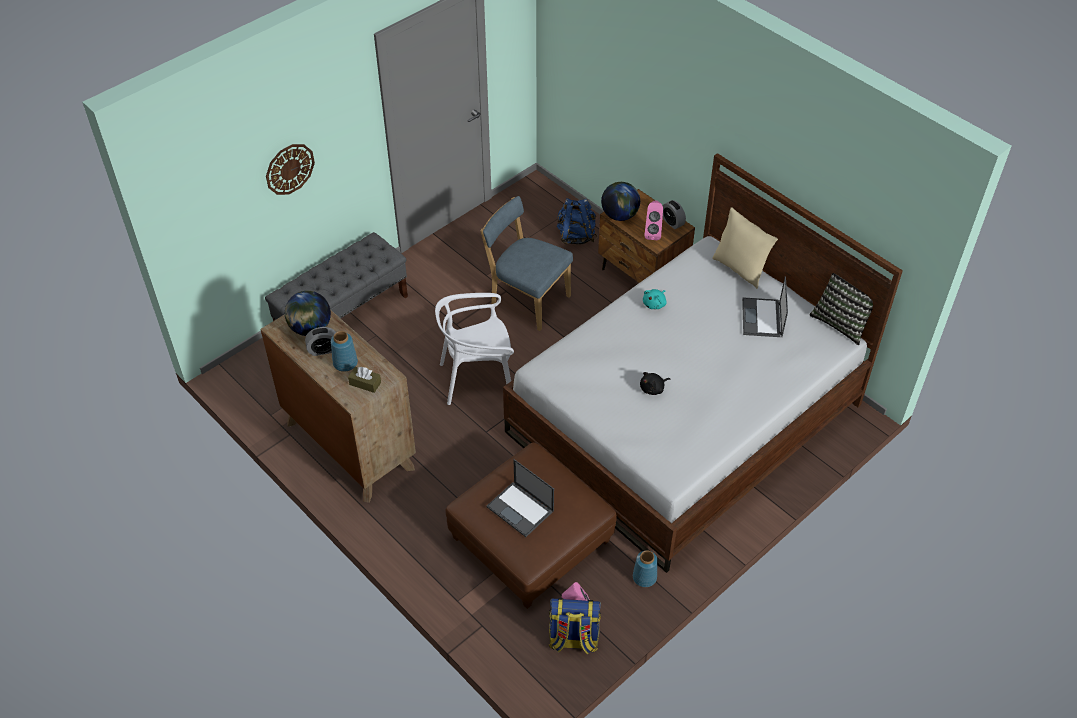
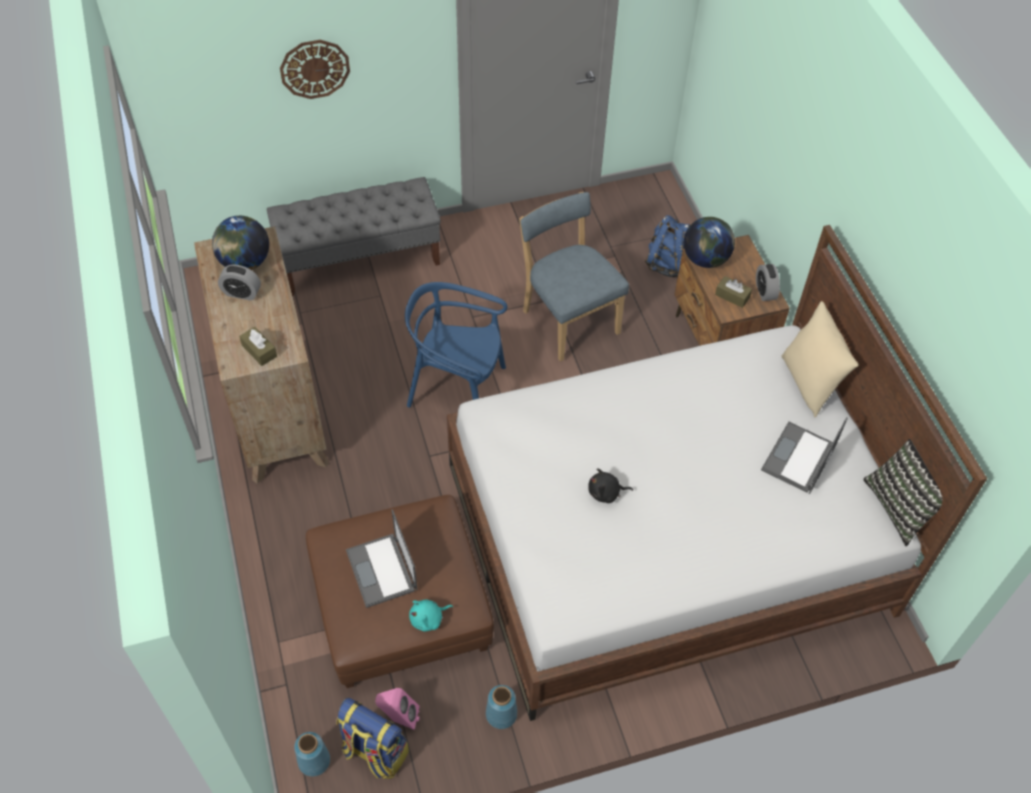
camera: 25 degrees right, 5 degrees up
blue vase [331,331,358,372] -> blue vase moved to [294,732,330,777]
white chair [435,293,514,405] -> blue chair [405,282,507,407]
turquoise plush toy [643,289,667,309] -> turquoise plush toy moved to [409,599,453,631]
pink speaker [644,200,663,240] -> brown tissue box [715,276,752,308]

